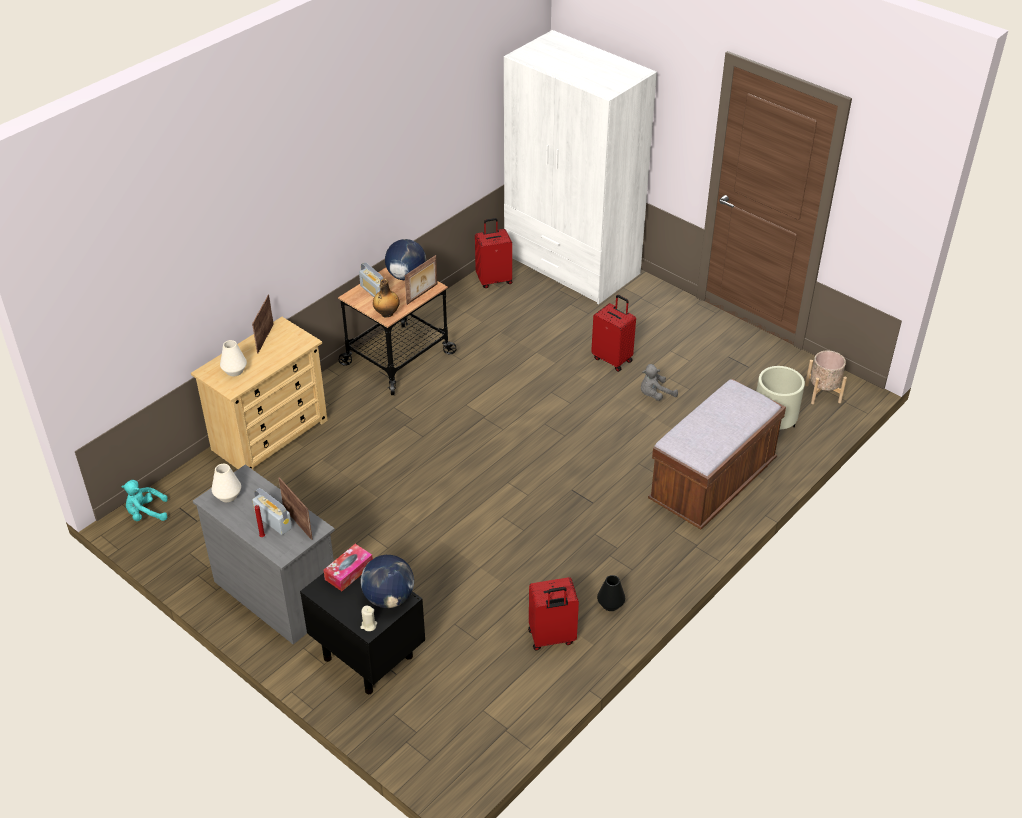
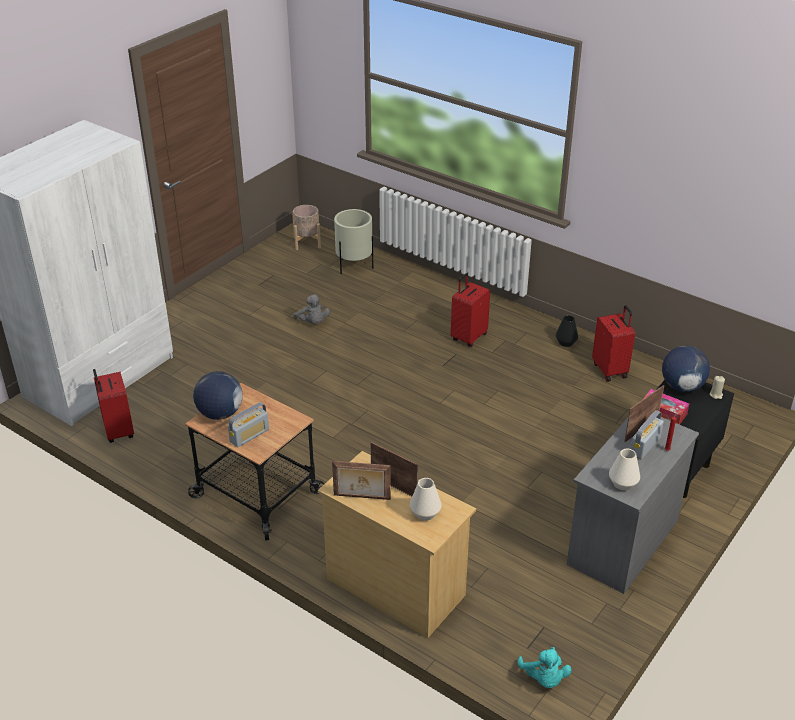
camera: 95 degrees left, 5 degrees down
bottle [373,279,400,318] -> none
picture frame [405,255,438,305] -> picture frame moved to [370,442,418,496]
red suitcase [591,295,636,372] -> red suitcase moved to [451,273,490,347]
brown bench [648,379,786,529] -> none

